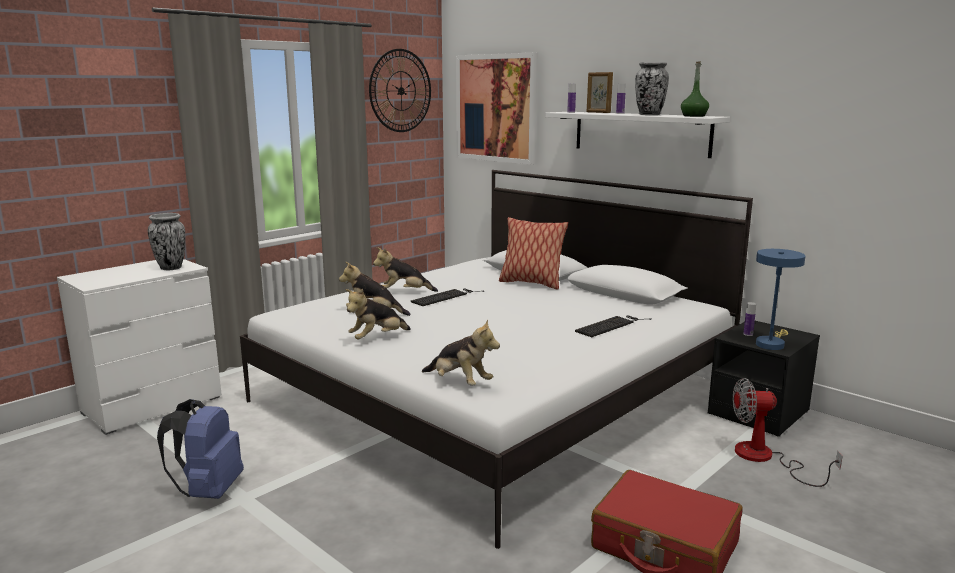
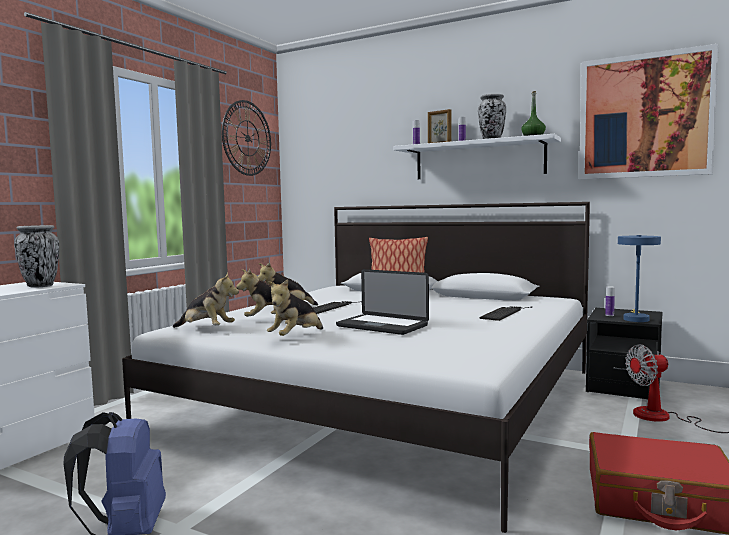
camera: 15 degrees left, 10 degrees down
plush toy [422,319,500,385] -> plush toy moved to [173,272,239,328]
picture [456,53,538,165] -> picture moved to [579,43,719,179]
none -> laptop [336,269,429,335]

